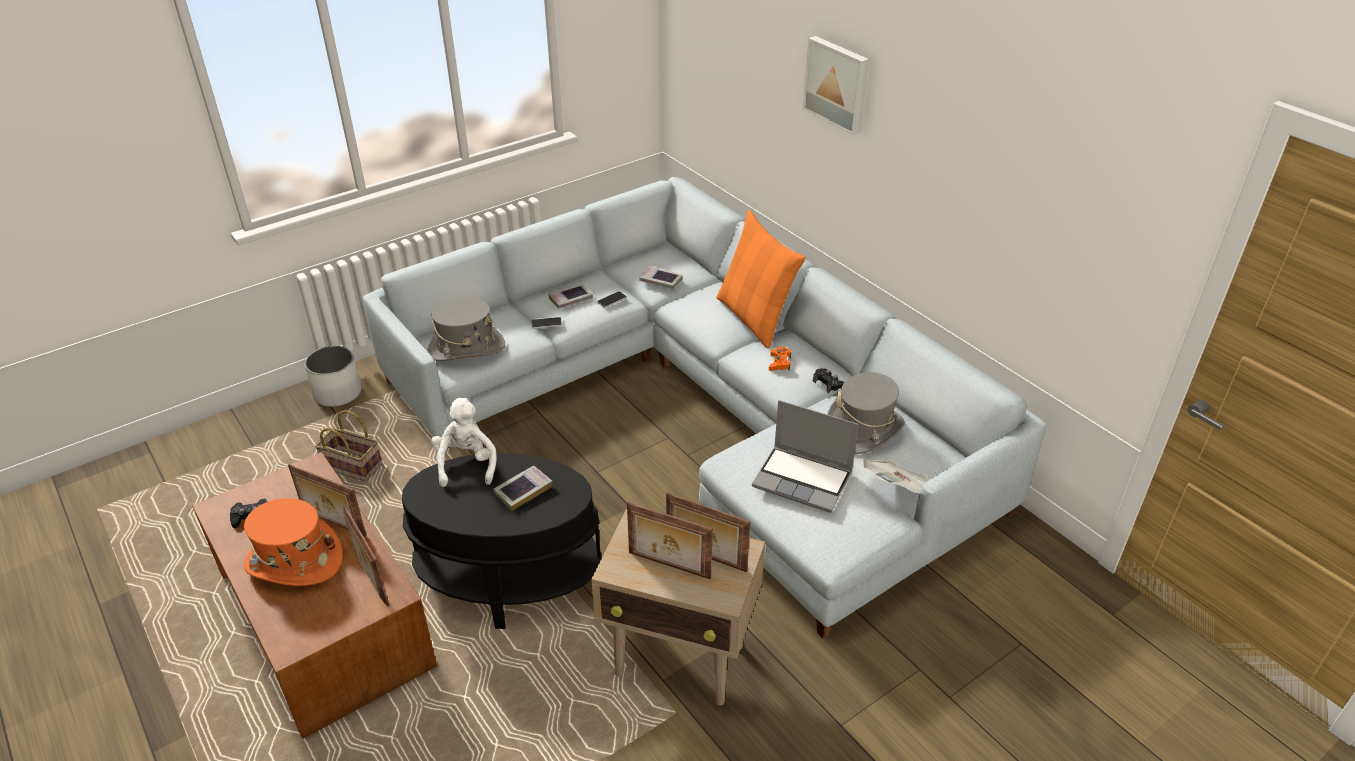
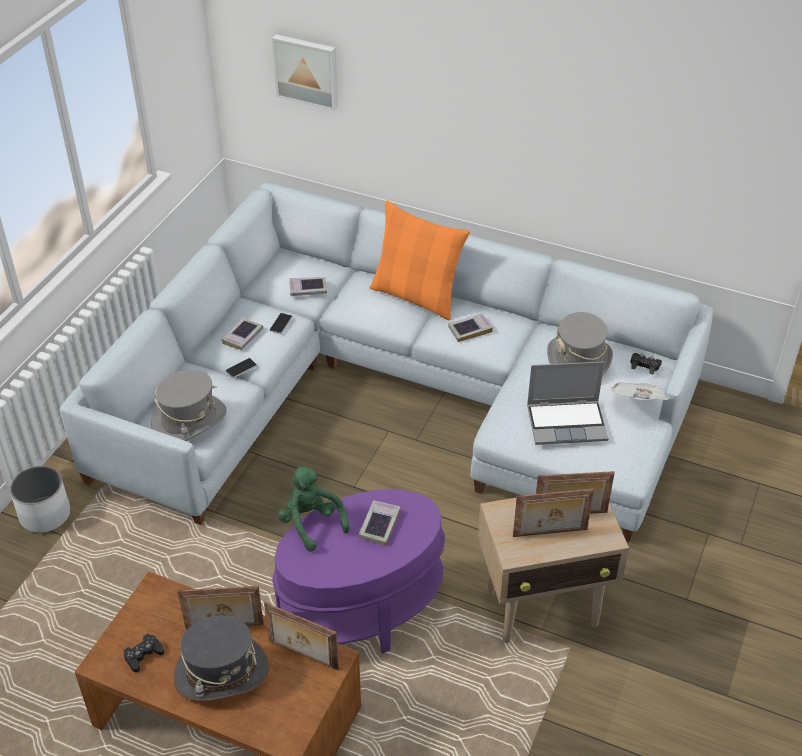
camera: 30 degrees left, 5 degrees up
orange hat [244,498,343,586] -> grey hat [174,616,269,702]
basket [315,410,382,482] -> none
black side table [402,453,601,629] -> purple side table [272,489,445,654]
white plush toy [431,398,497,487] -> green plush toy [278,465,349,552]
orange game controller [769,347,791,371] -> book [448,314,493,342]
picture [803,36,869,135] -> picture moved to [272,34,338,111]
black game controller [813,368,844,393] -> black game controller moved to [630,353,662,375]

